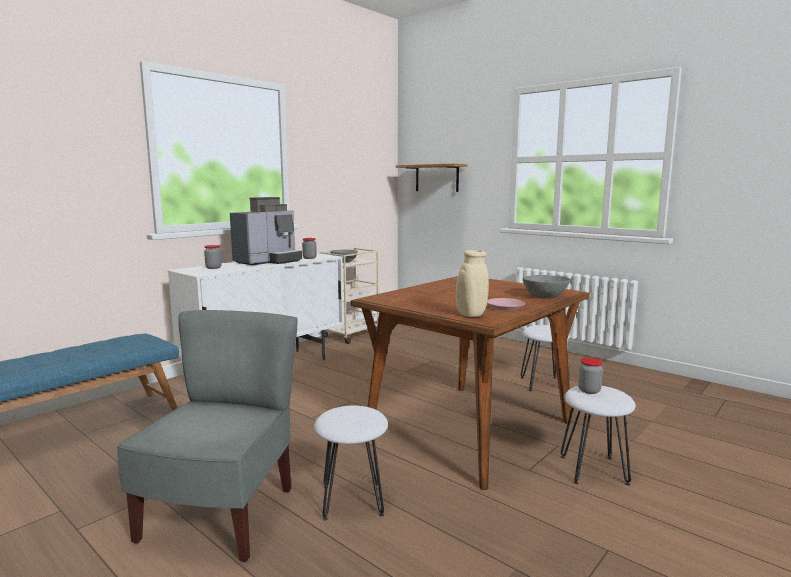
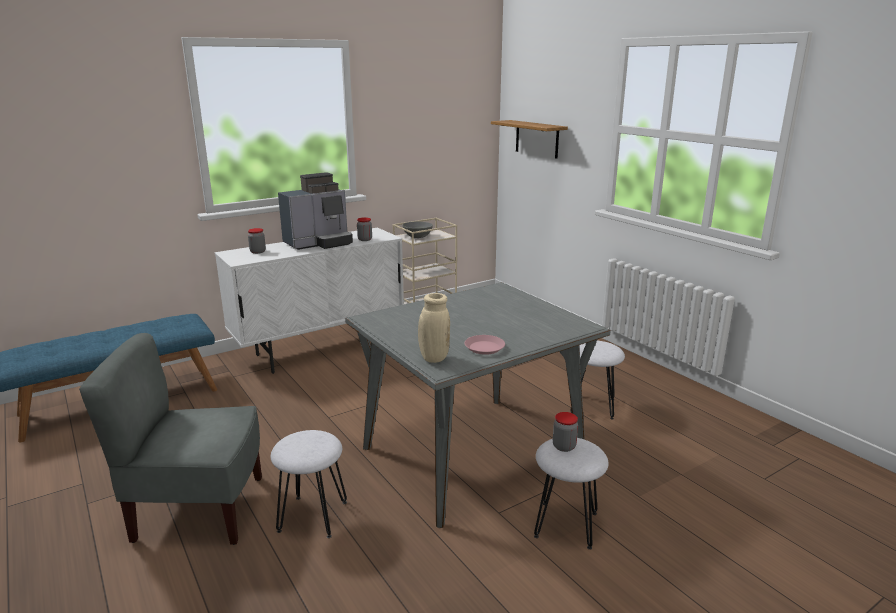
camera: 15 degrees right, 10 degrees up
grey chair [117,310,298,562] -> grey chair turned 120 degrees counterclockwise [79,333,262,545]
brown dining table [351,276,590,490] -> grey dining table [345,282,611,528]
grey bowl [523,275,570,298] -> none

